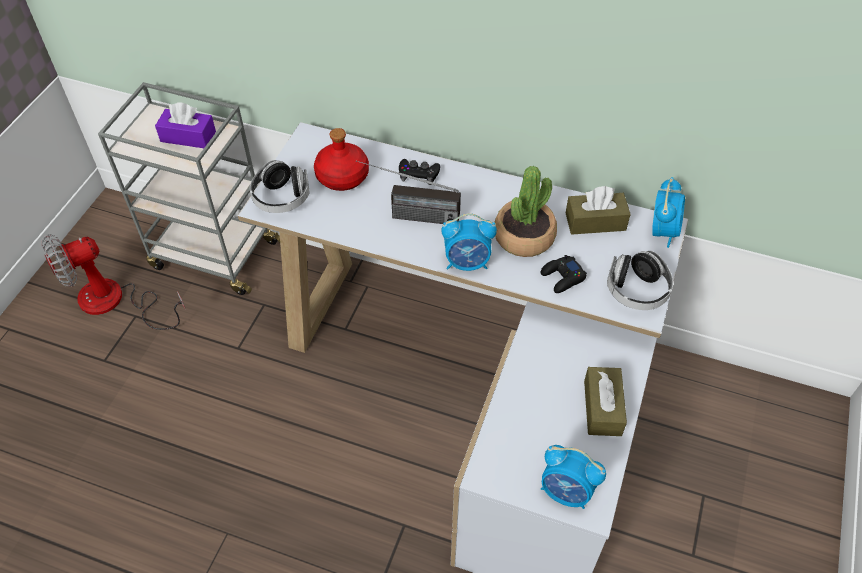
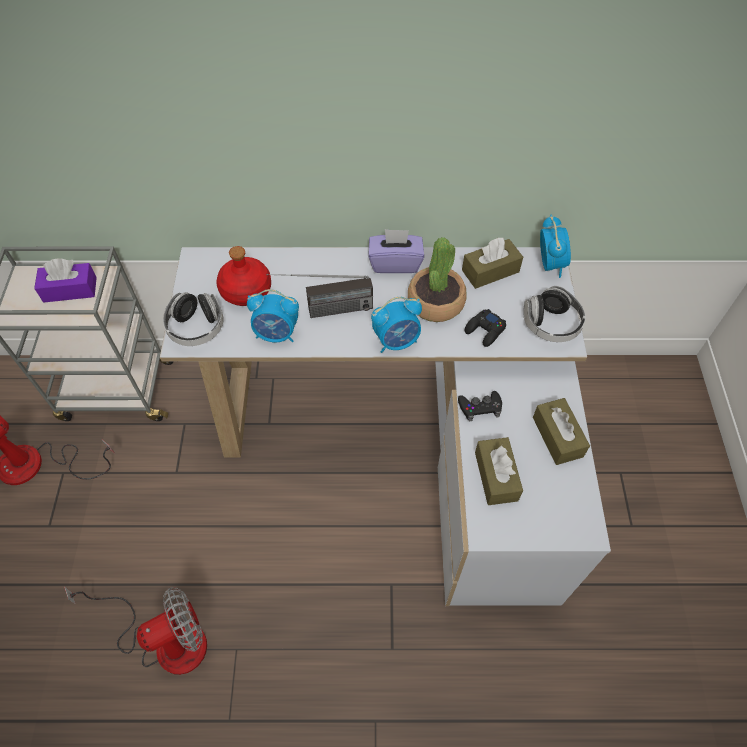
camera: 20 degrees left, 5 degrees up
black game controller [399,159,440,185] -> black game controller moved to [458,391,502,421]
alarm clock [541,445,606,509] -> alarm clock moved to [247,289,299,342]
none -> fan [64,587,207,675]
none -> purple tissue box [368,229,424,273]
none -> brown tissue box [475,437,523,505]

